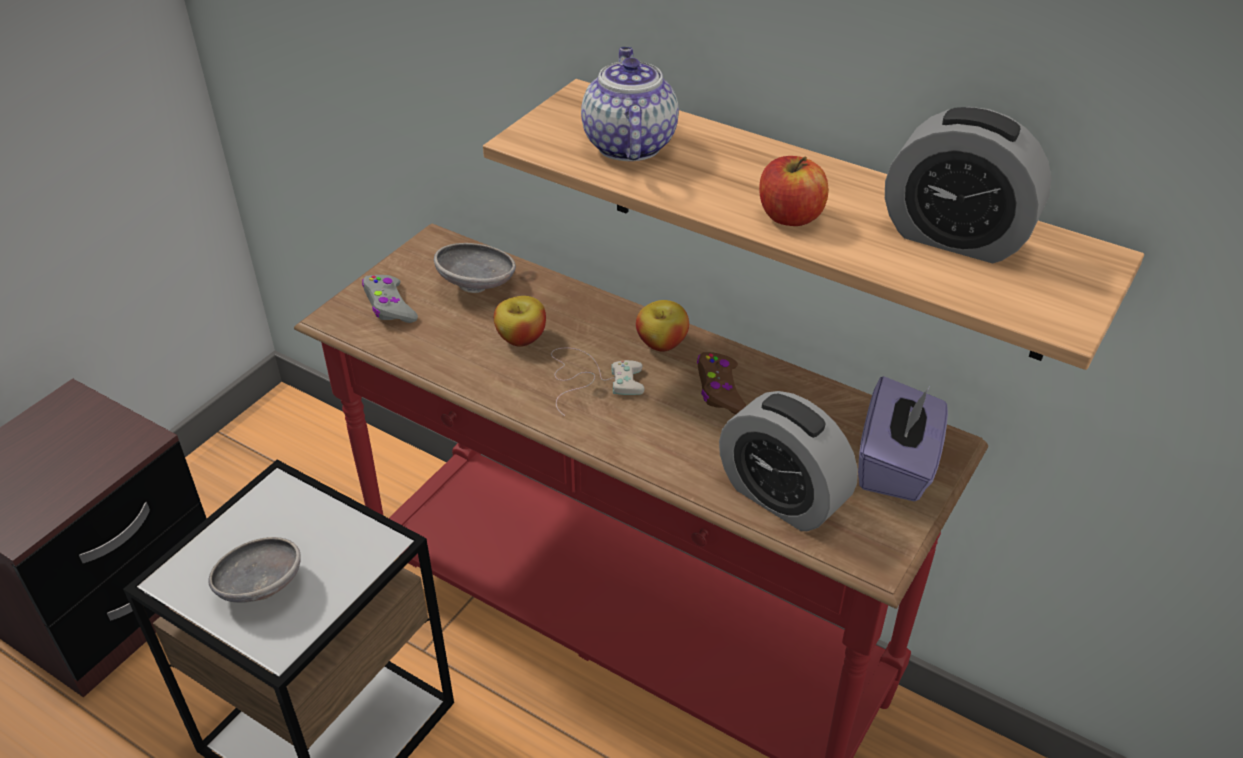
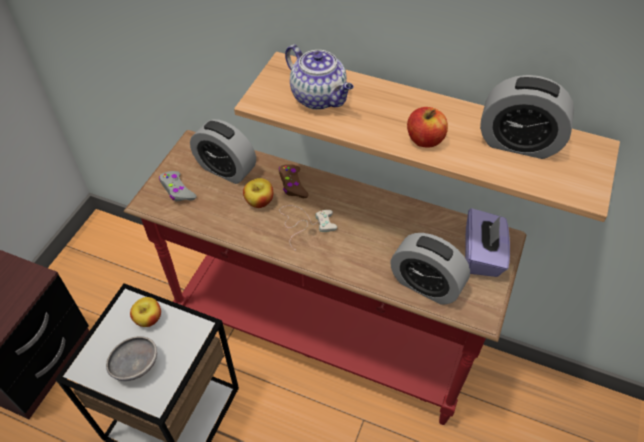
camera: 10 degrees left, 10 degrees up
grey bowl [434,243,516,293] -> alarm clock [190,119,256,184]
teapot [581,47,679,161] -> teapot turned 150 degrees clockwise [285,44,354,110]
apple [636,300,689,352] -> apple moved to [130,297,161,327]
brown game controller [697,352,747,414] -> brown game controller moved to [279,164,308,198]

